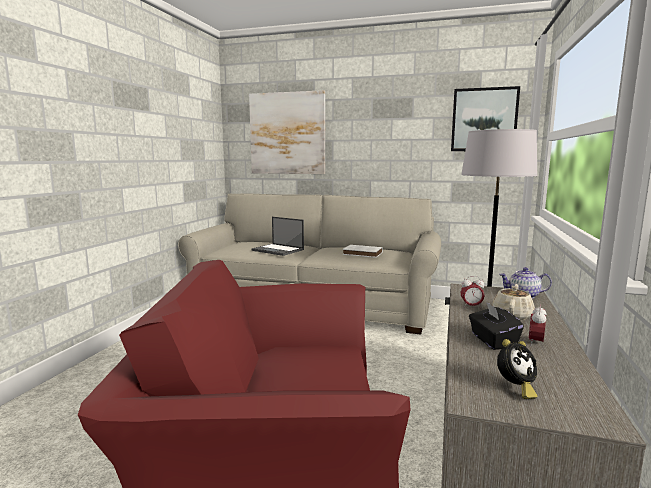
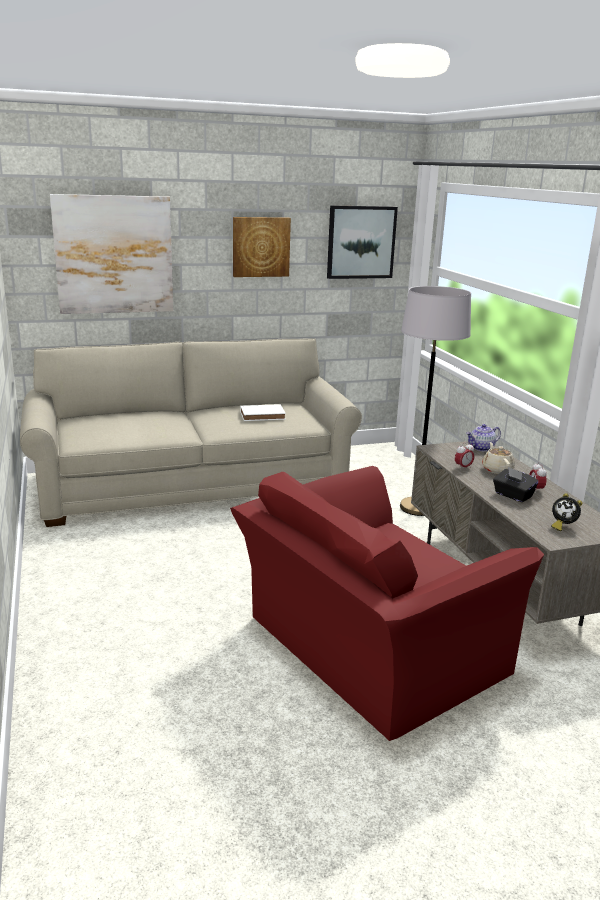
camera: 35 degrees left, 10 degrees up
laptop [252,217,304,256] -> none
alarm clock [497,339,538,399] -> alarm clock turned 90 degrees clockwise [551,493,582,531]
none -> picture [233,217,291,277]

